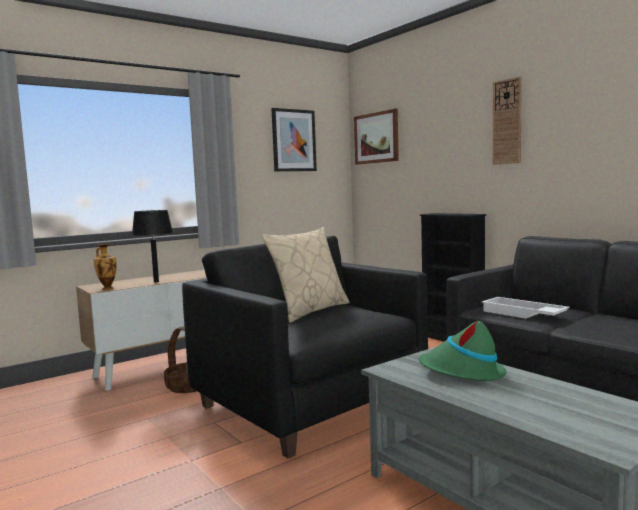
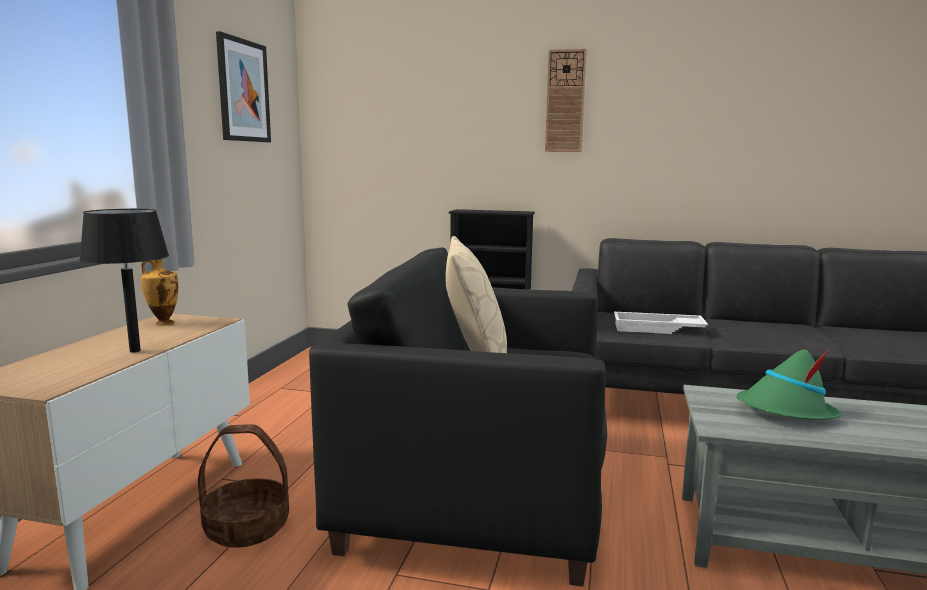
camera: 40 degrees left, 5 degrees up
vase [94,243,117,290] -> vase moved to [140,259,178,326]
picture [354,109,399,165] -> none

